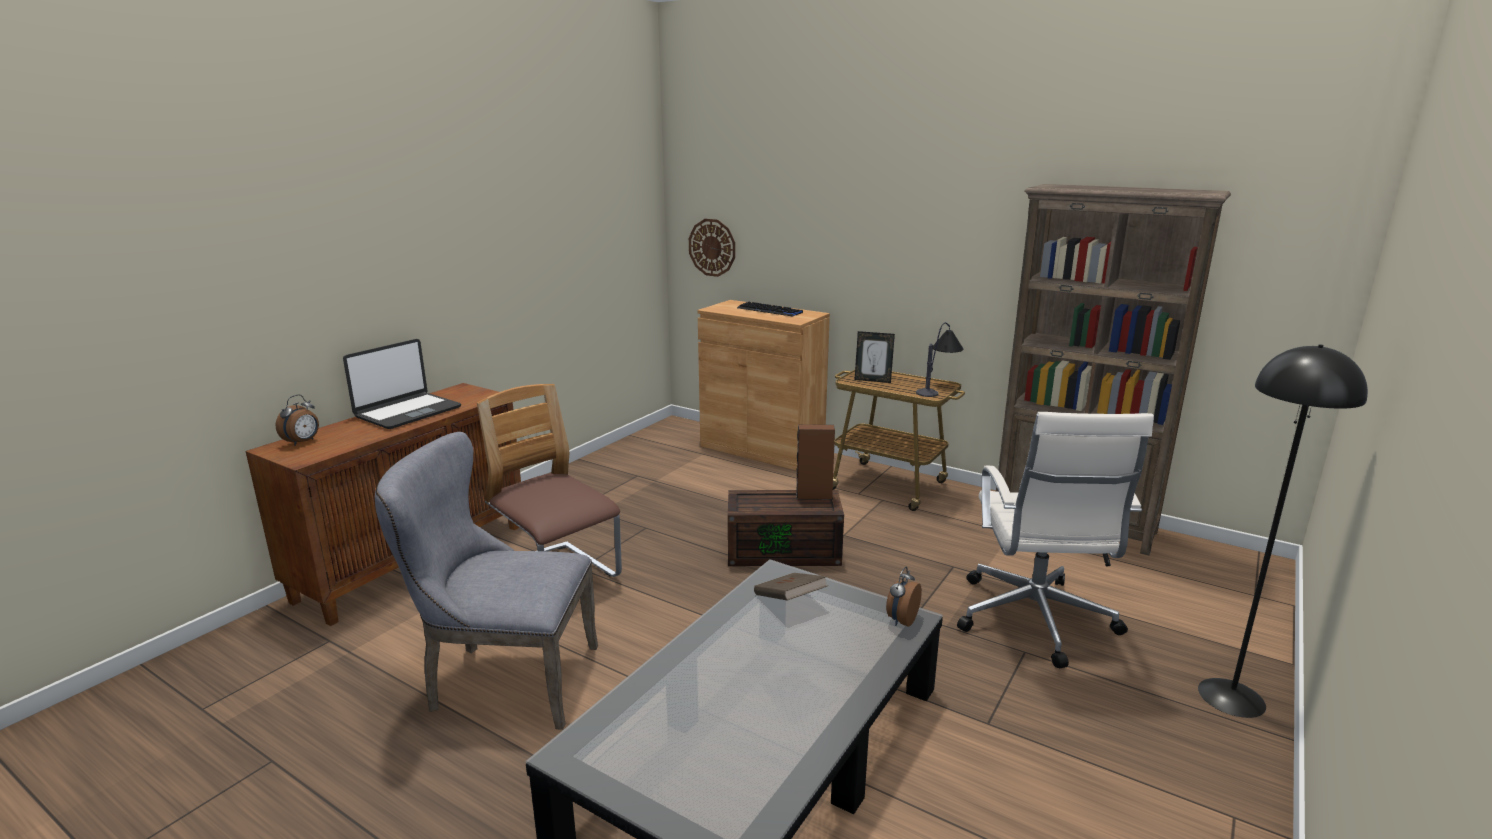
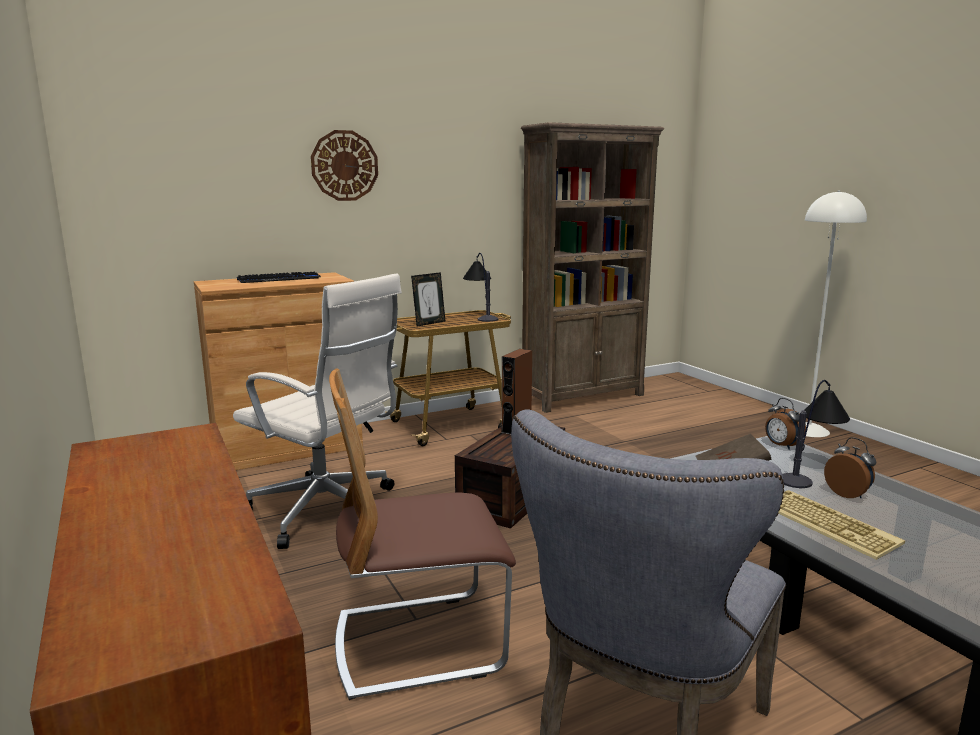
camera: 60 degrees left, 5 degrees down
alarm clock [275,394,319,446] -> alarm clock moved to [824,437,876,498]
laptop [343,339,461,429] -> none
wall clock [689,219,735,277] -> wall clock moved to [311,130,378,201]
white office chair [957,412,1154,668] -> white office chair moved to [233,273,402,549]
black floor lamp [1198,344,1368,718] -> white floor lamp [805,190,867,437]
none -> keyboard [778,490,905,560]
none -> table lamp [783,380,850,488]

